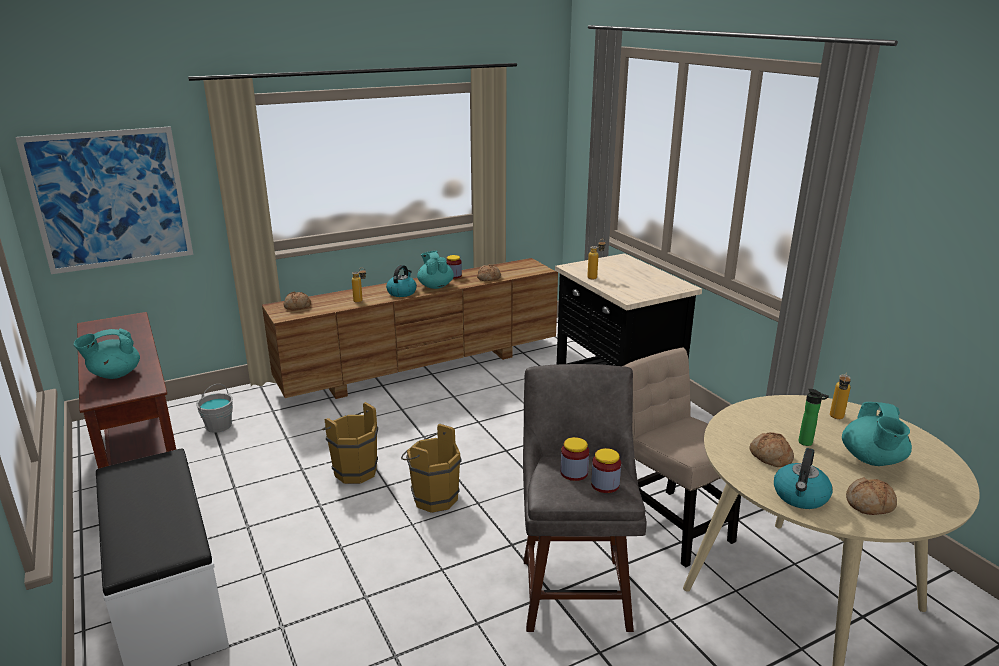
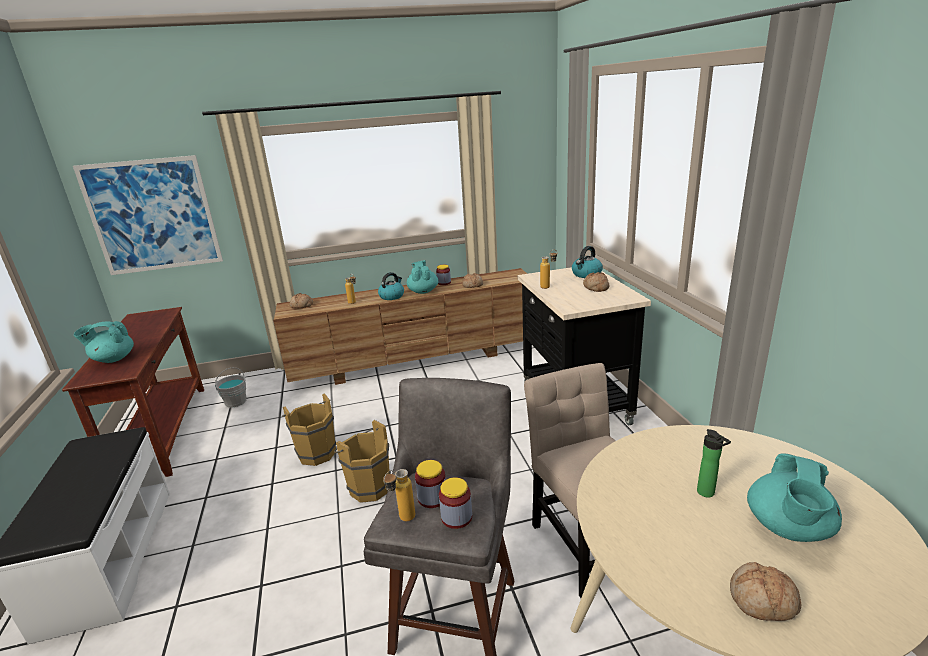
camera: 15 degrees right, 0 degrees up
bread [750,432,794,467] -> bread moved to [583,272,609,292]
kettle [774,448,832,509] -> kettle moved to [572,246,603,278]
bottle [830,373,851,419] -> bottle moved to [383,469,415,521]

